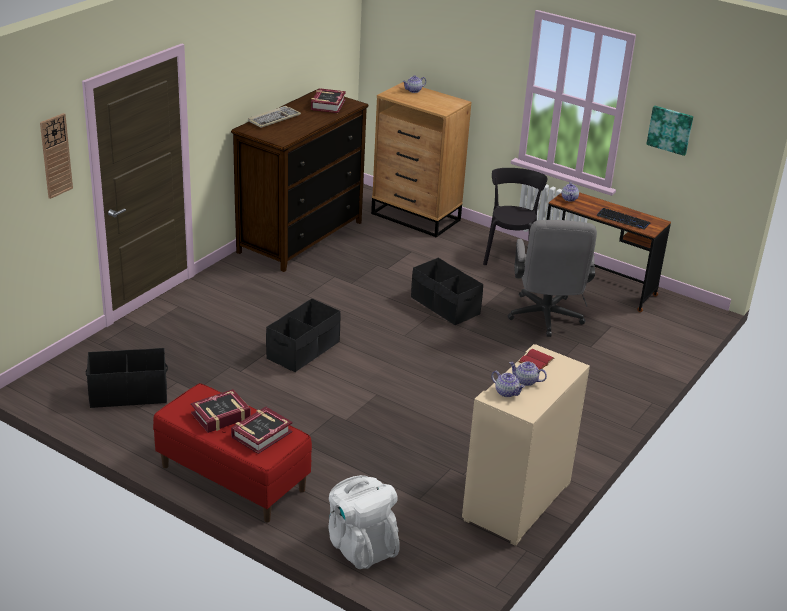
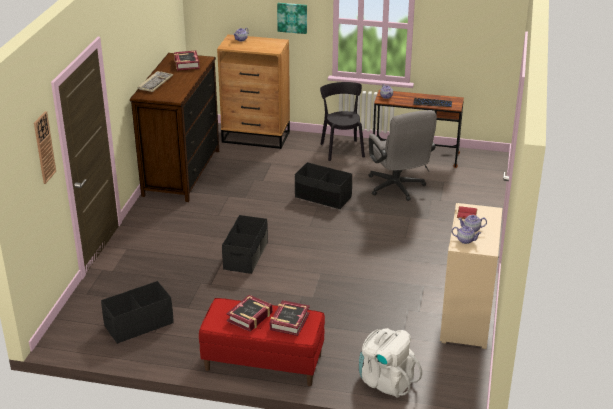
camera: 20 degrees left, 0 degrees up
picture [646,106,693,156] -> picture moved to [277,3,307,34]

